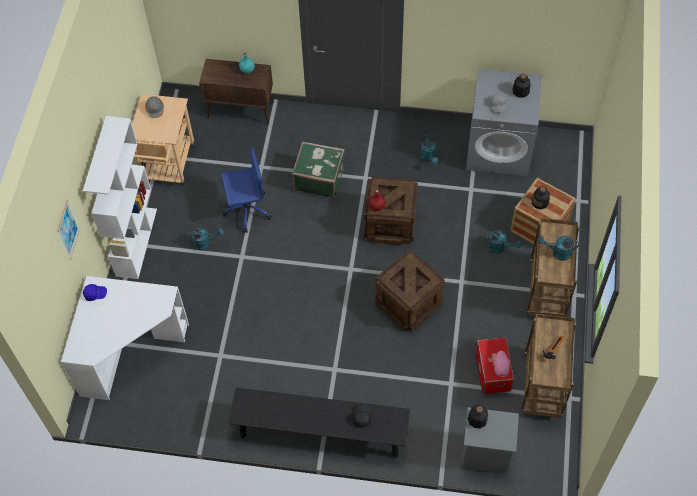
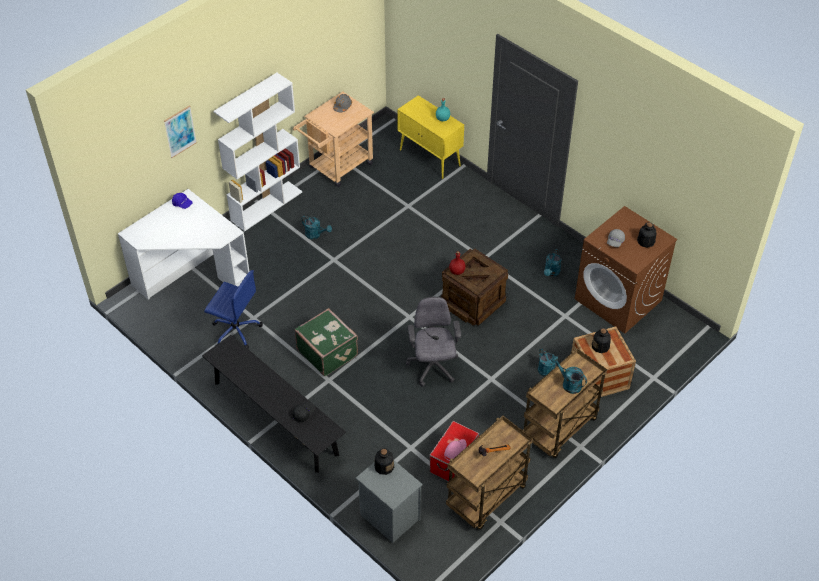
camera: 35 degrees right, 10 degrees down
brown cabinet [199,59,273,124] -> yellow cabinet [397,95,464,179]
blue office chair [221,147,271,233] -> blue office chair moved to [204,270,263,348]
green suitcase [292,141,345,198] -> green suitcase moved to [295,308,358,376]
crate [375,251,445,332] -> grey office chair [406,297,461,387]
grey washing machine [466,69,542,176] -> brown washing machine [575,206,677,334]

